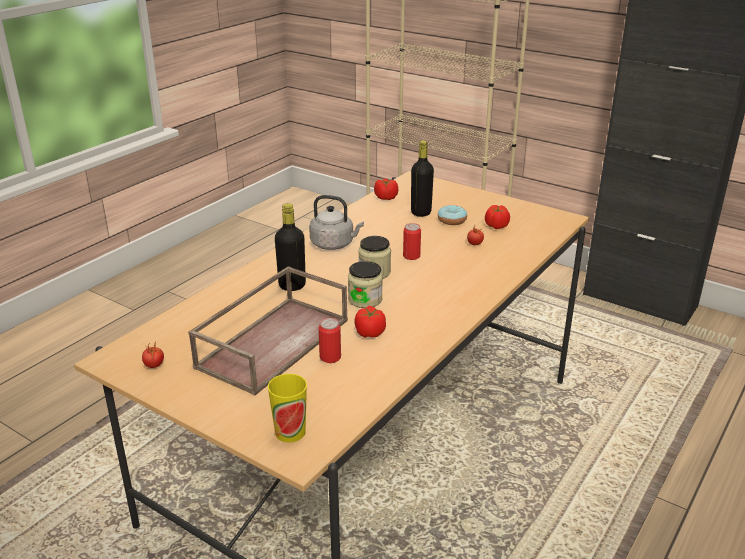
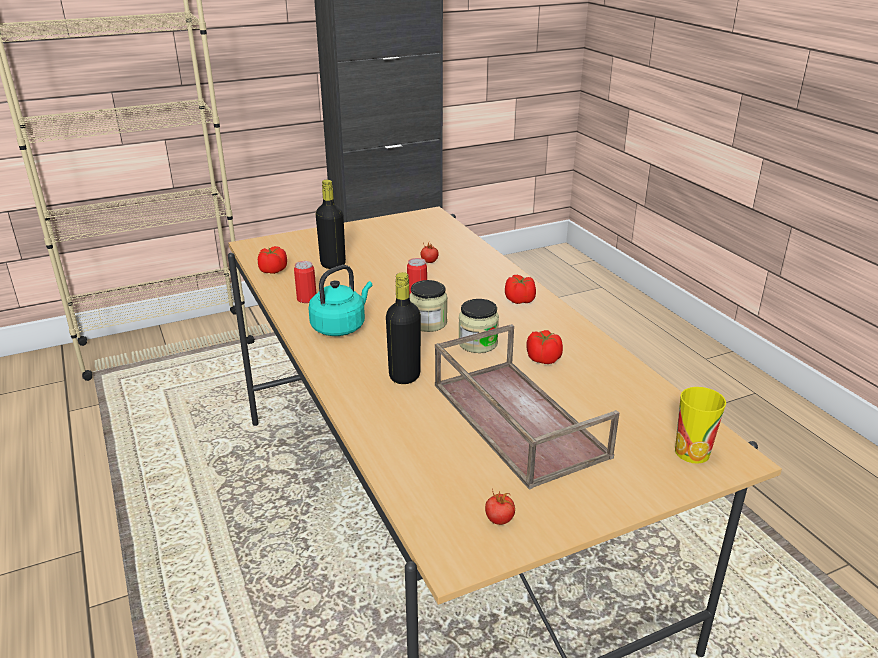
camera: 60 degrees left, 0 degrees up
grey kettle [309,195,364,250] -> turquoise kettle [308,265,372,336]
can [318,318,341,363] -> can moved to [294,261,317,303]
donut [438,205,467,225] -> none
tomato [485,205,510,229] -> tomato moved to [505,275,536,304]

